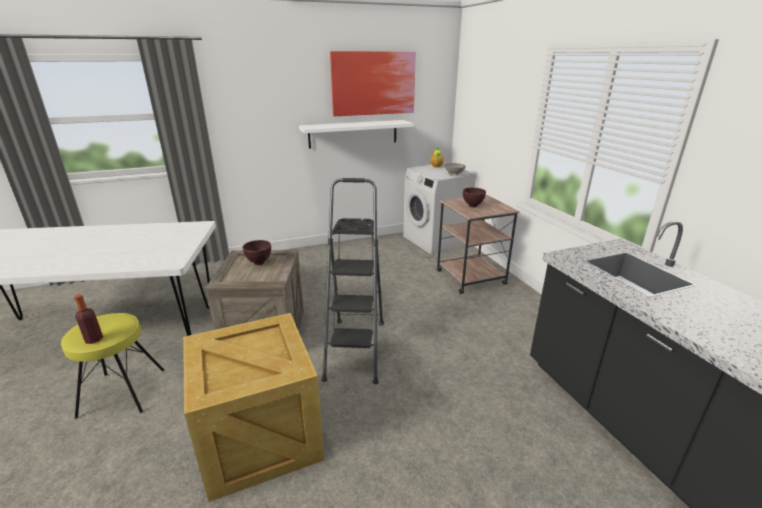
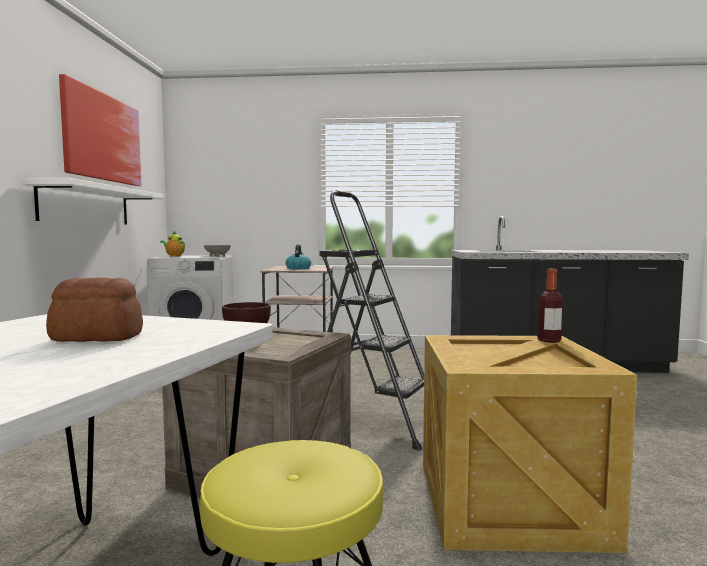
camera: 65 degrees left, 20 degrees down
bottle [74,294,103,344] -> bottle moved to [537,269,563,343]
brown bowl [463,188,486,208] -> kettle [286,244,311,269]
none -> bread [46,277,143,342]

